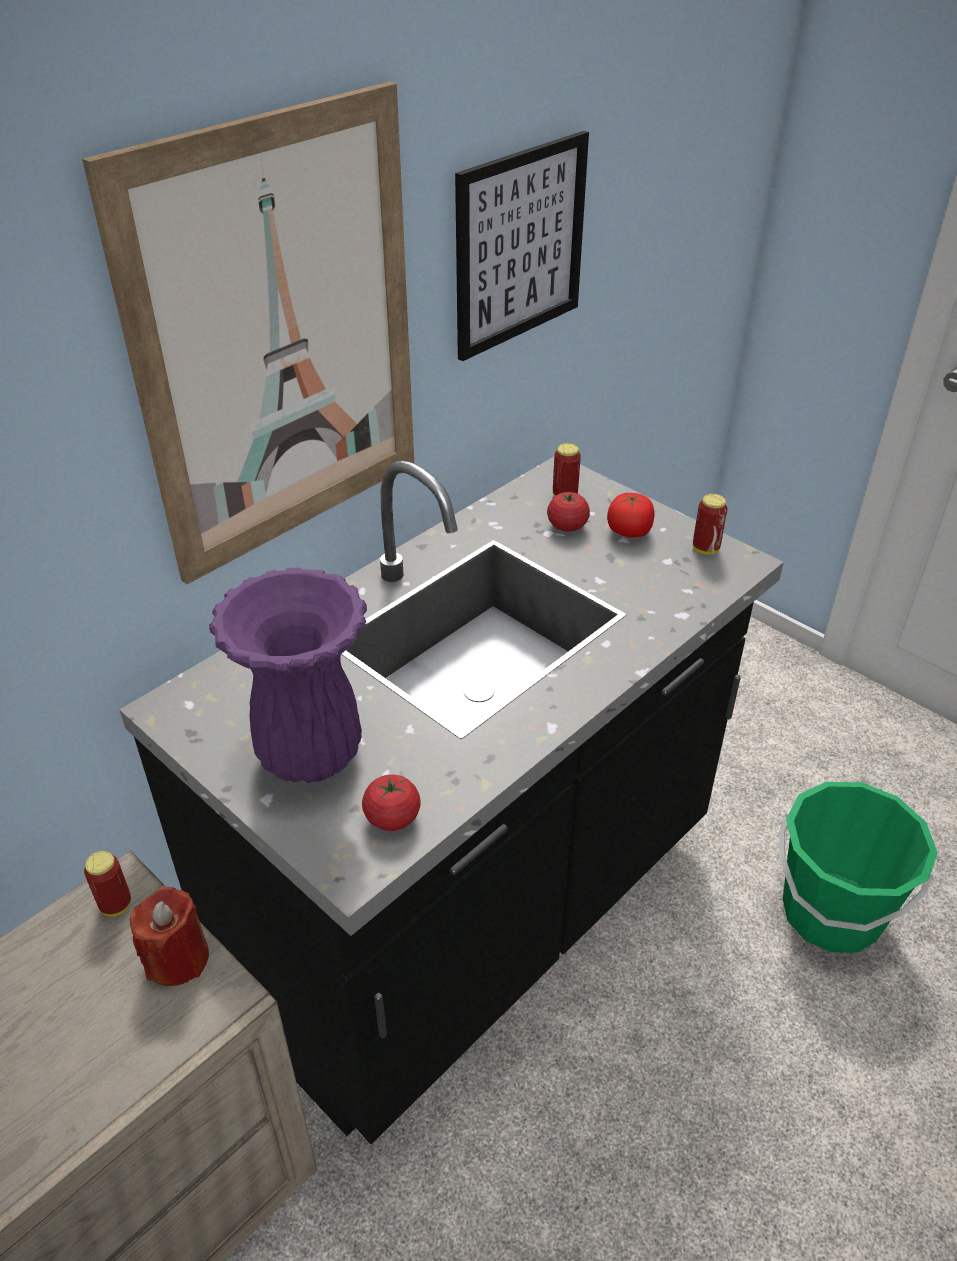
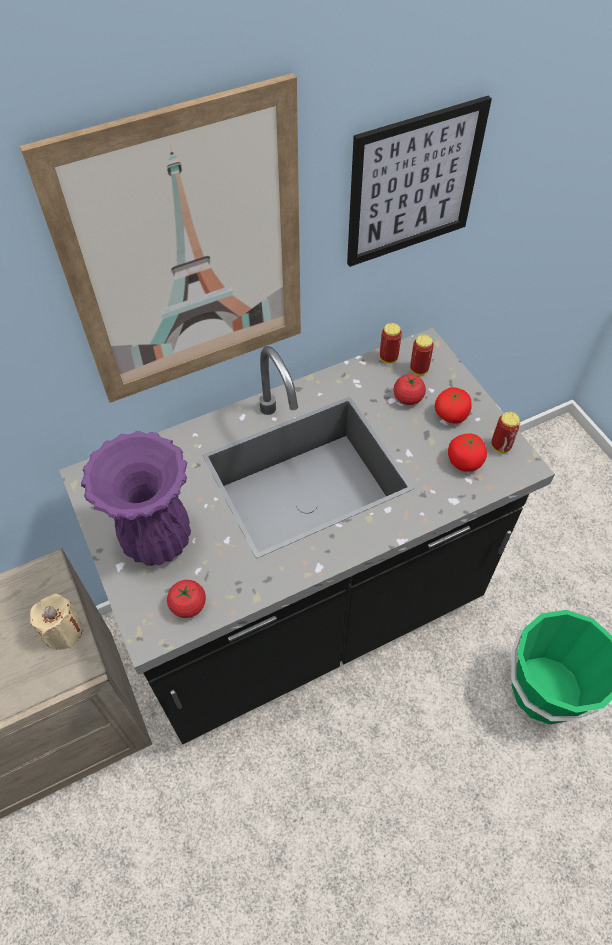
camera: 20 degrees right, 15 degrees up
can [84,851,131,916] -> can moved to [380,323,402,364]
red candle [130,887,209,986] -> beige candle [30,594,83,650]
none -> tomato [448,434,487,472]

